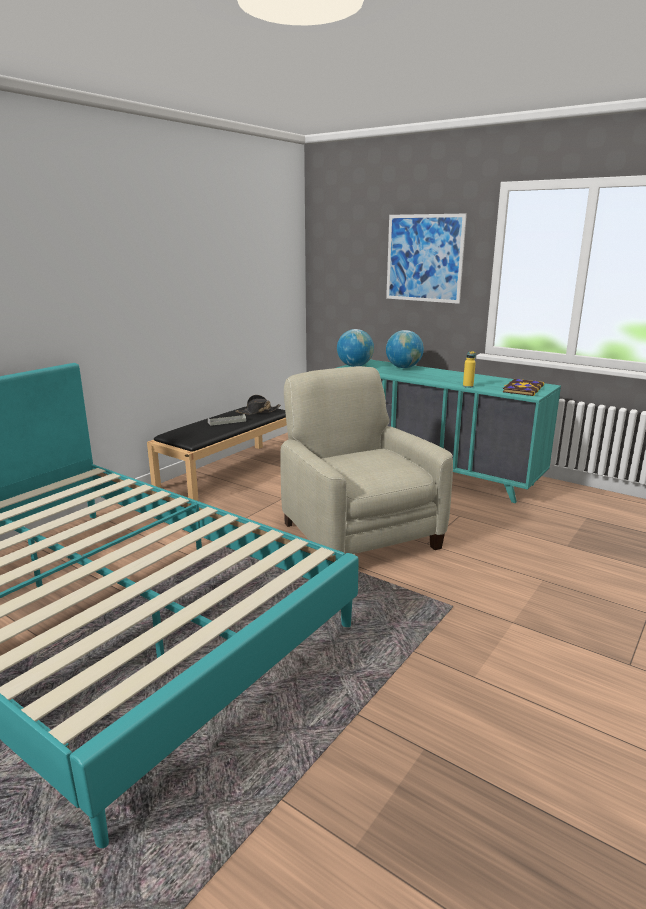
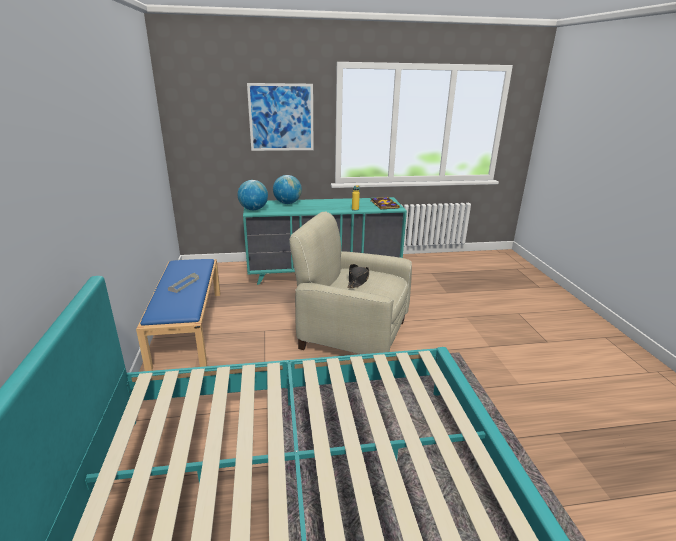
camera: 45 degrees left, 5 degrees up
black bench [147,406,287,502] -> blue bench [136,259,220,371]
black hat [235,395,281,415] -> black hat moved to [347,264,369,288]

